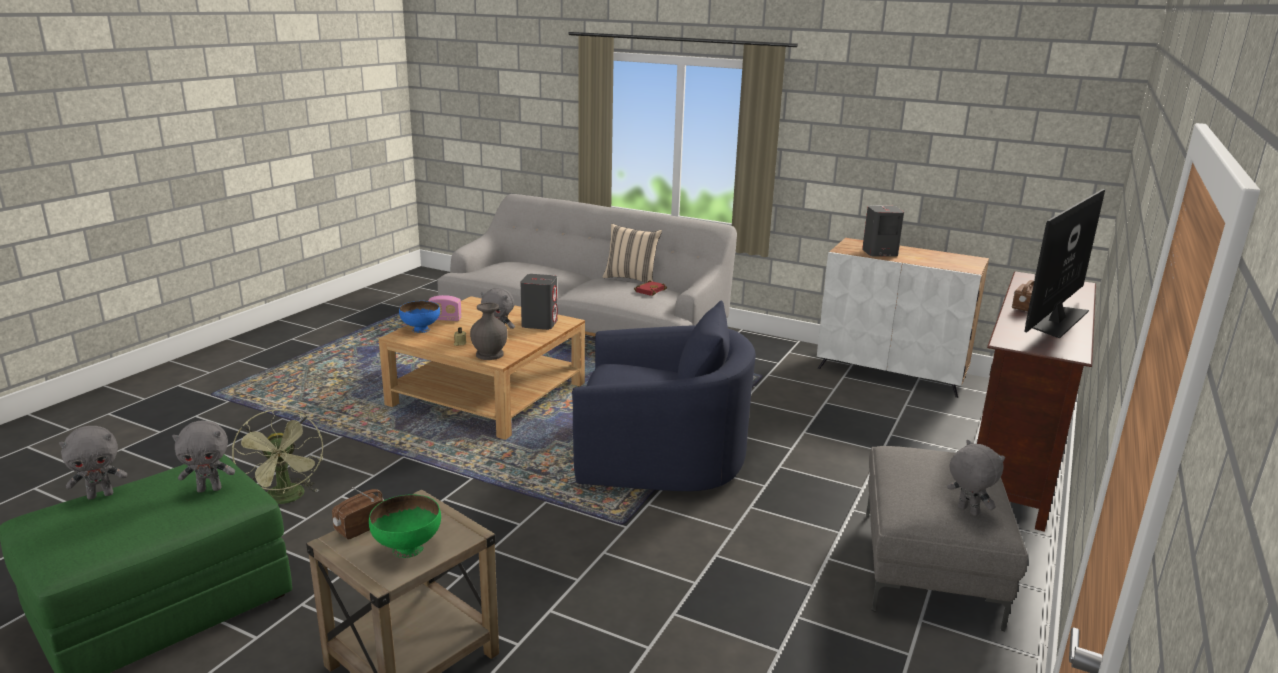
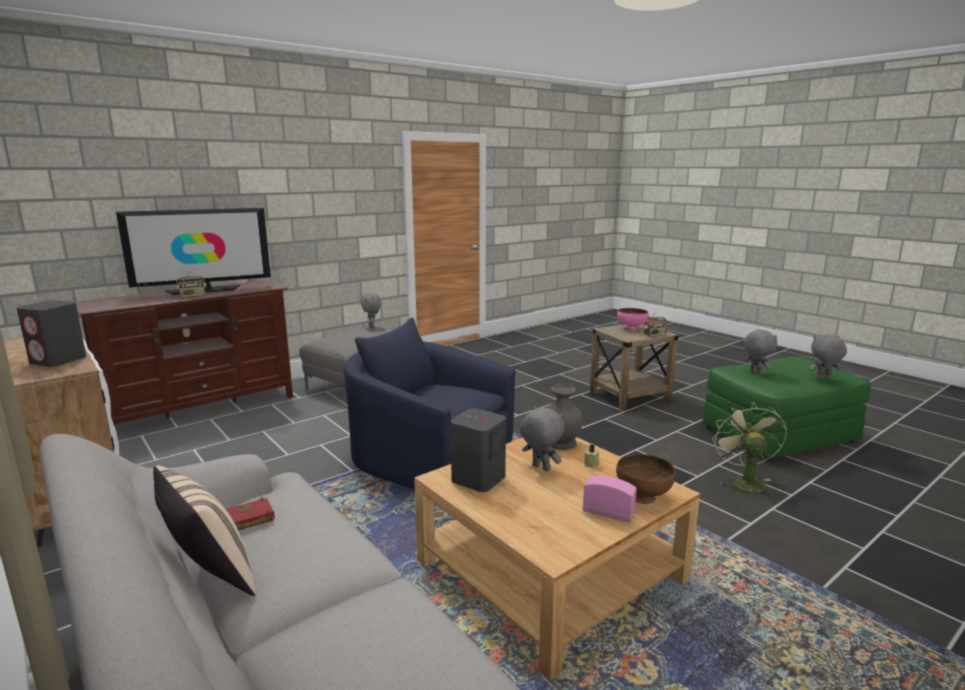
camera: 155 degrees left, 5 degrees down
grey plush toy [172,421,235,493] -> grey plush toy turned 60 degrees clockwise [744,329,777,375]
green bowl [369,494,441,558] -> pink bowl [617,308,649,331]
blue bowl [399,301,440,333] -> brown bowl [616,454,675,504]

